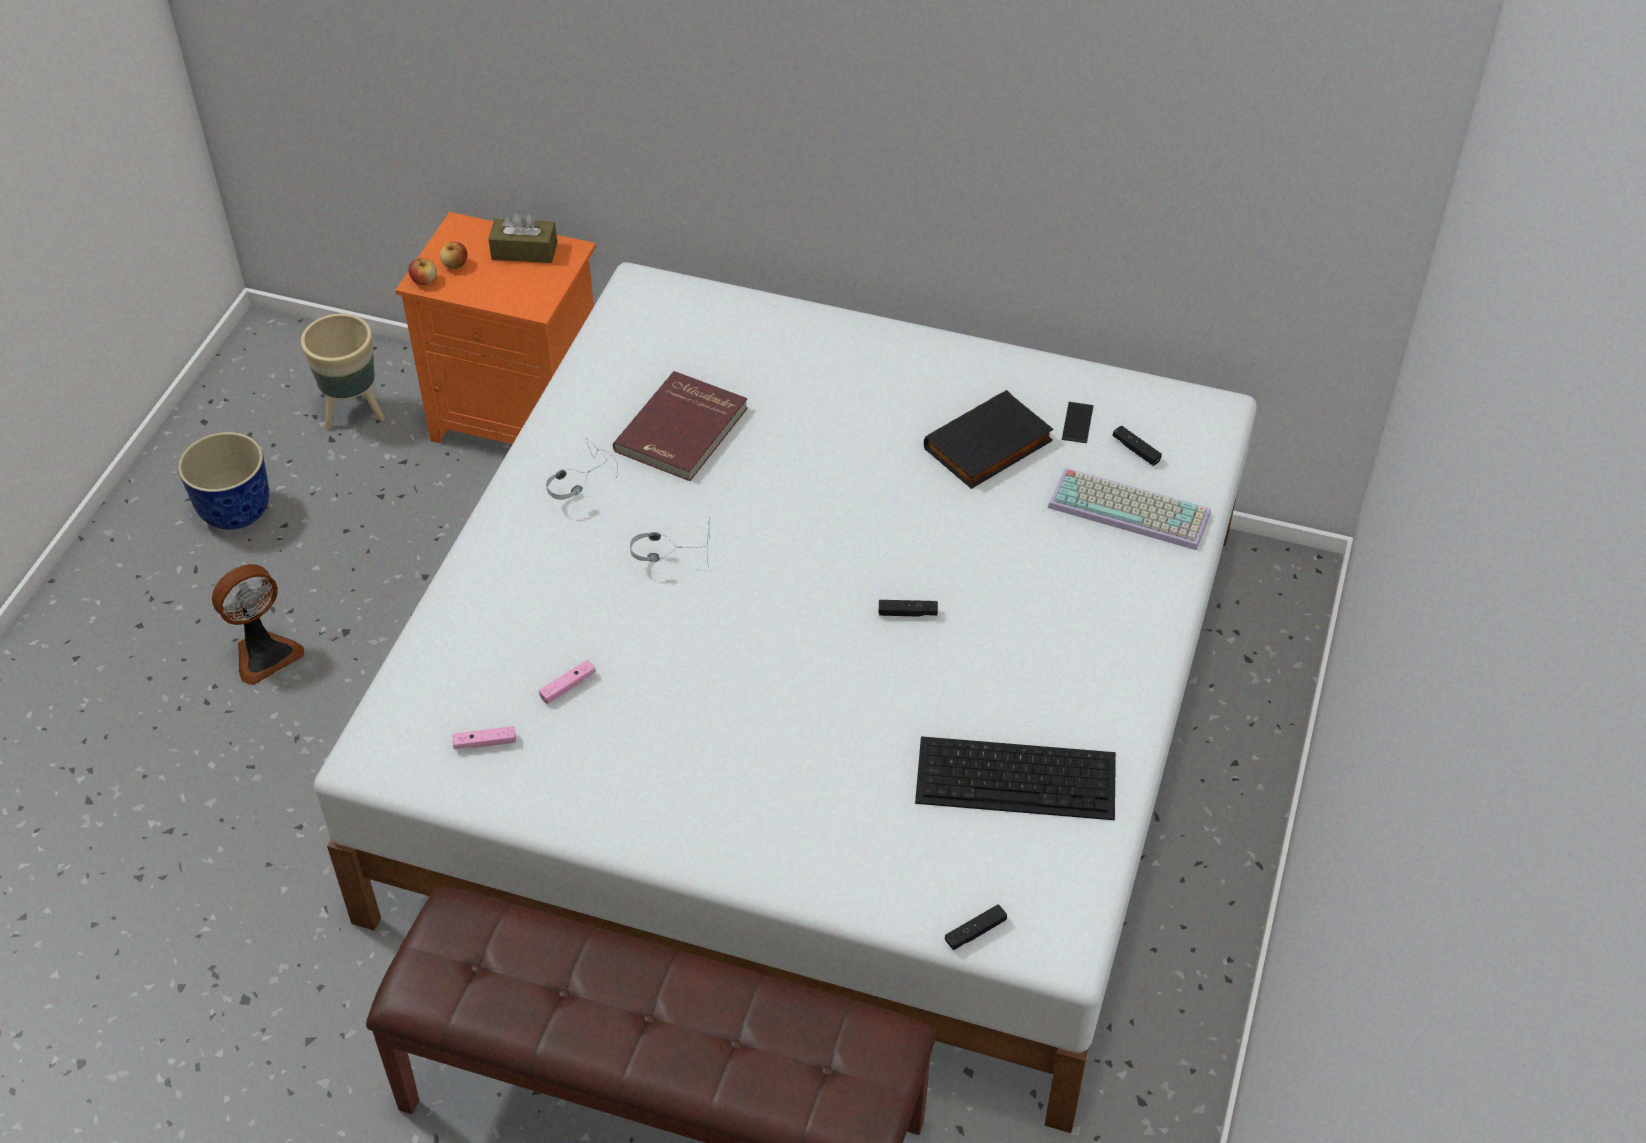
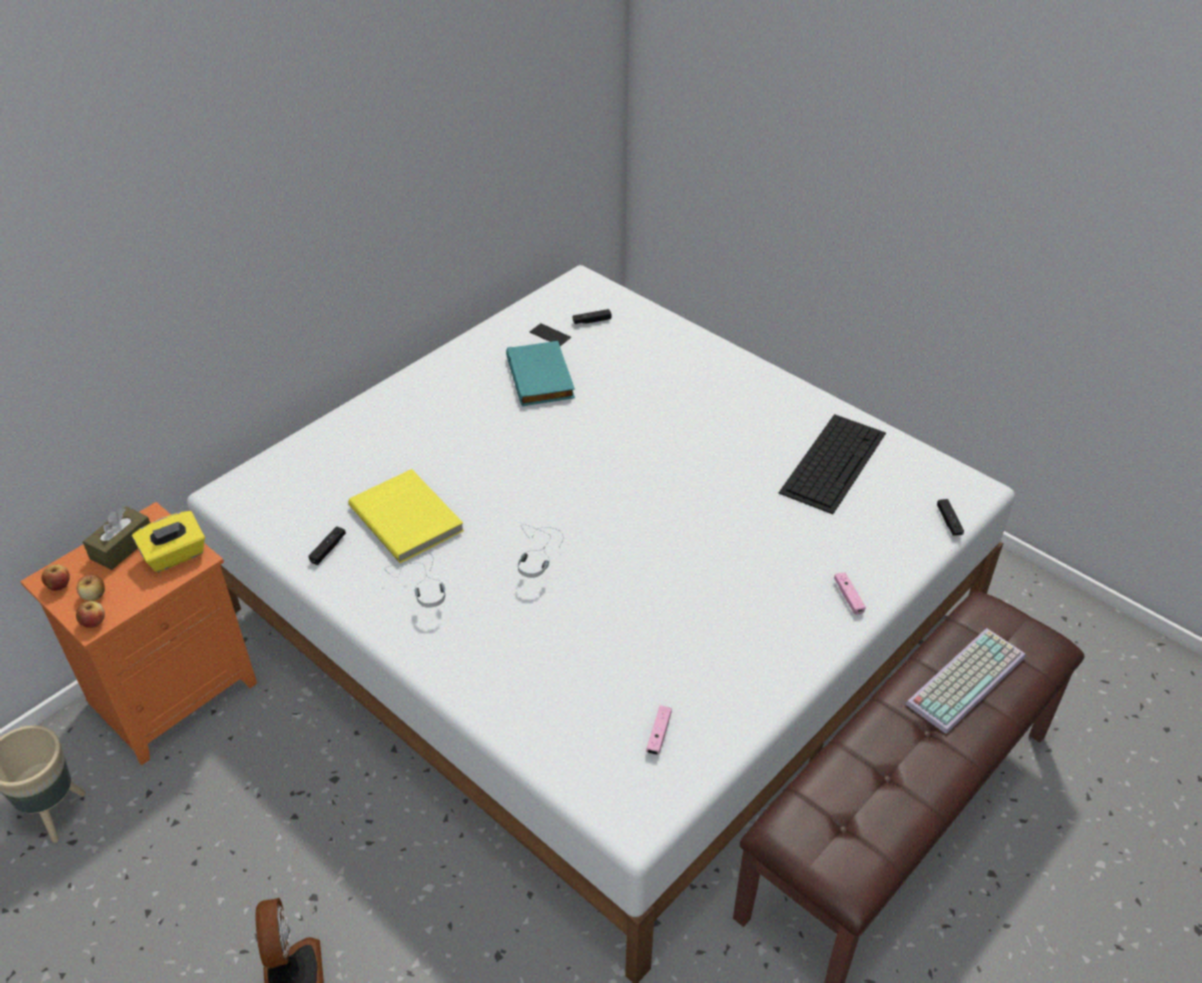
camera: 65 degrees left, 5 degrees down
planter [178,432,269,530] -> none
pink game controller [539,660,596,704] -> pink game controller moved to [834,572,866,615]
red book [613,371,748,481] -> yellow book [348,469,464,563]
black game controller [879,600,938,616] -> black game controller moved to [308,526,346,565]
black book [924,390,1054,489] -> turquoise book [506,341,575,407]
keyboard [1048,468,1211,550] -> keyboard moved to [905,628,1025,734]
none -> apple [41,565,70,591]
none -> yellow tissue box [132,511,205,572]

